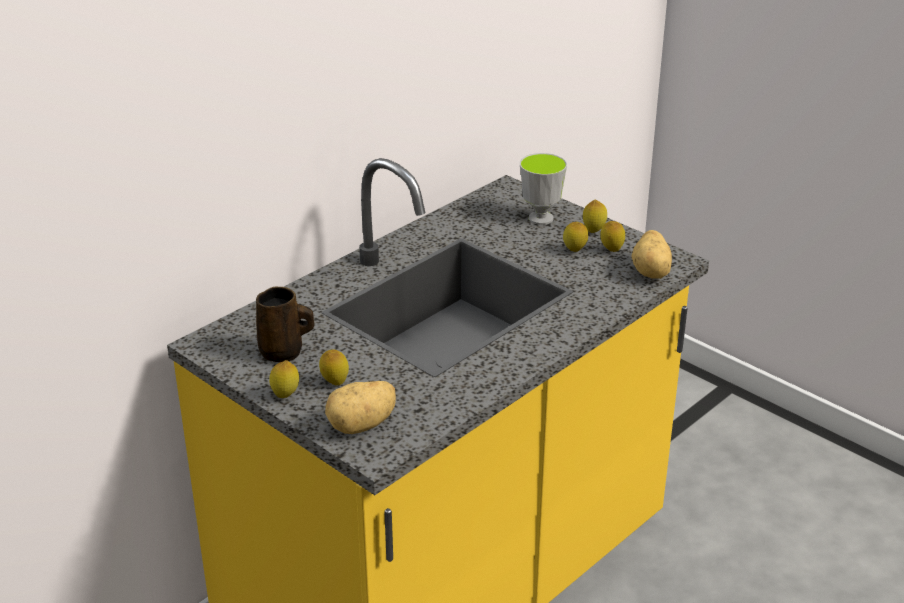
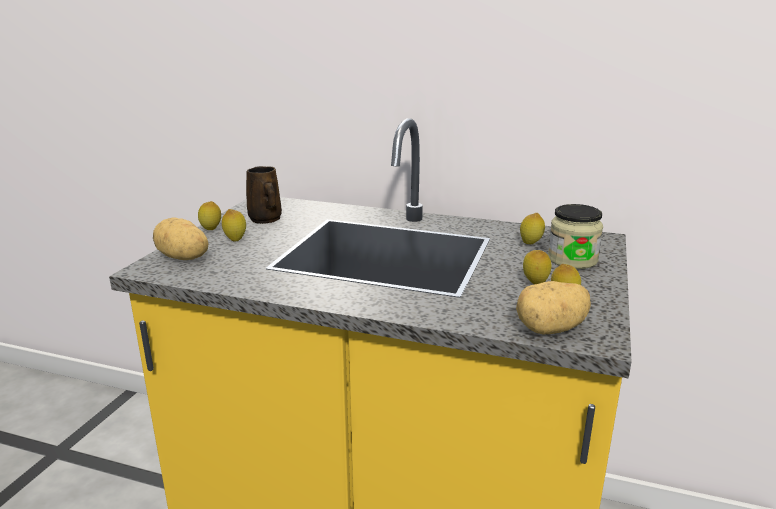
camera: 65 degrees right, 10 degrees down
cup [520,153,567,225] -> jar [548,204,603,269]
lemon [583,200,607,233] -> lemon moved to [520,213,545,244]

